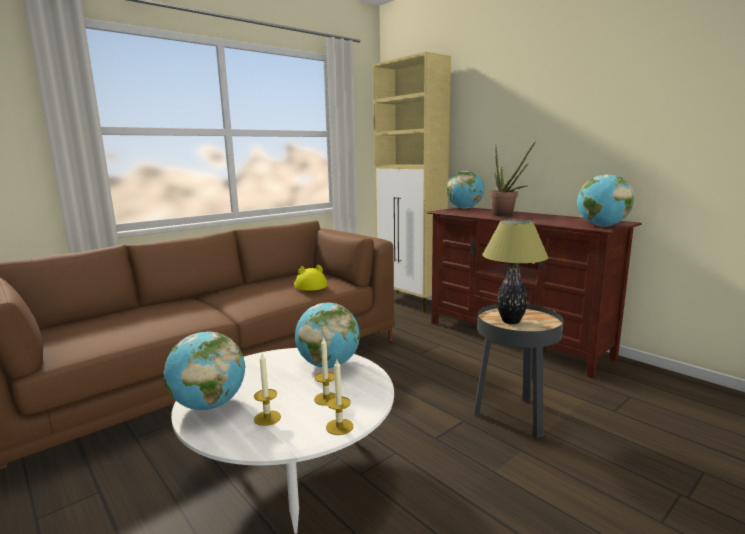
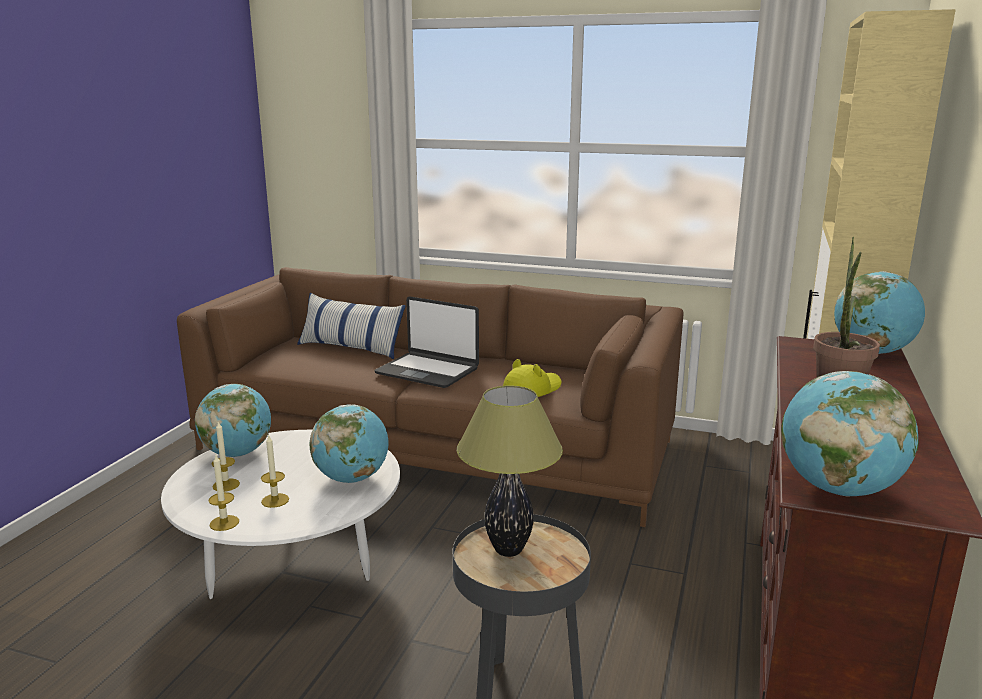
camera: 60 degrees right, 5 degrees up
none -> pillow [297,293,406,359]
none -> laptop [374,296,479,388]

